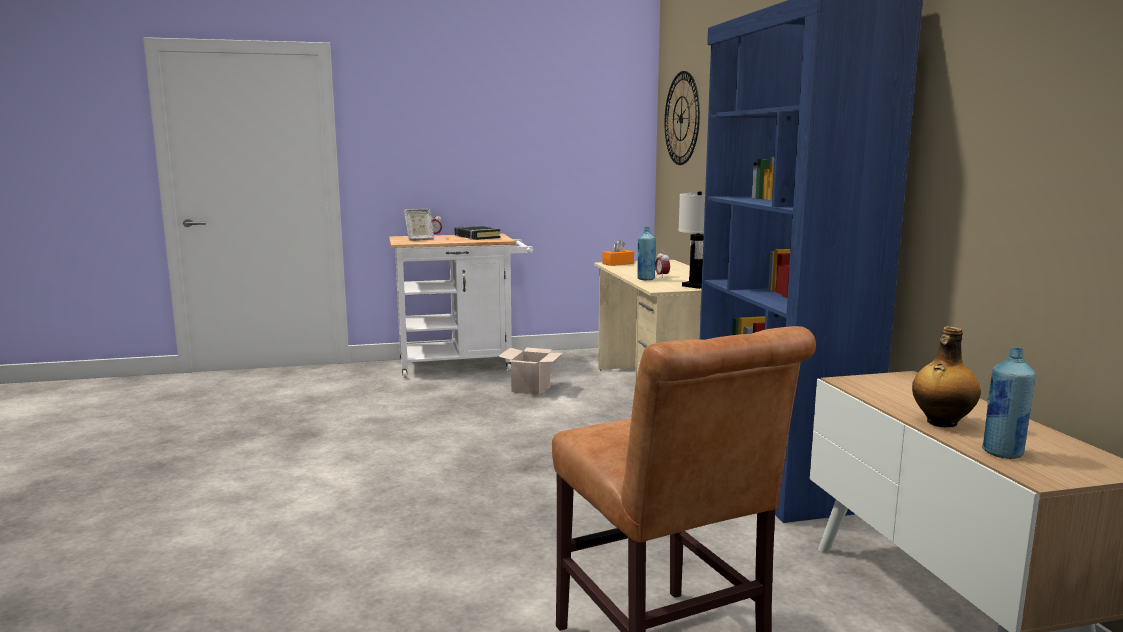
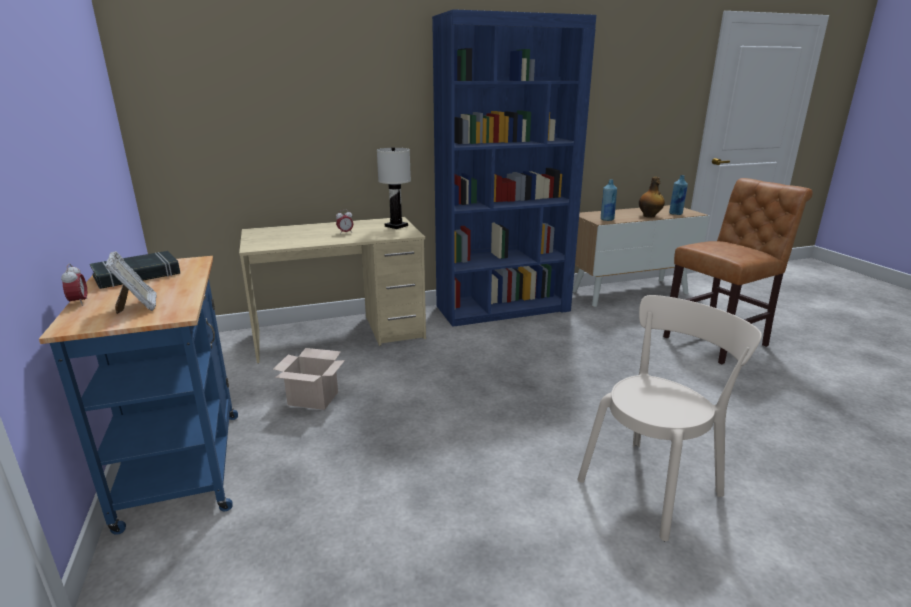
camera: 95 degrees left, 10 degrees up
white cart [389,233,533,378] -> blue cart [39,256,238,535]
orange tissue box [603,240,634,266] -> none
blue bottle [637,227,656,280] -> blue bottle moved to [601,180,617,221]
wall clock [665,71,700,165] -> none
none -> beige chair [577,295,762,541]

